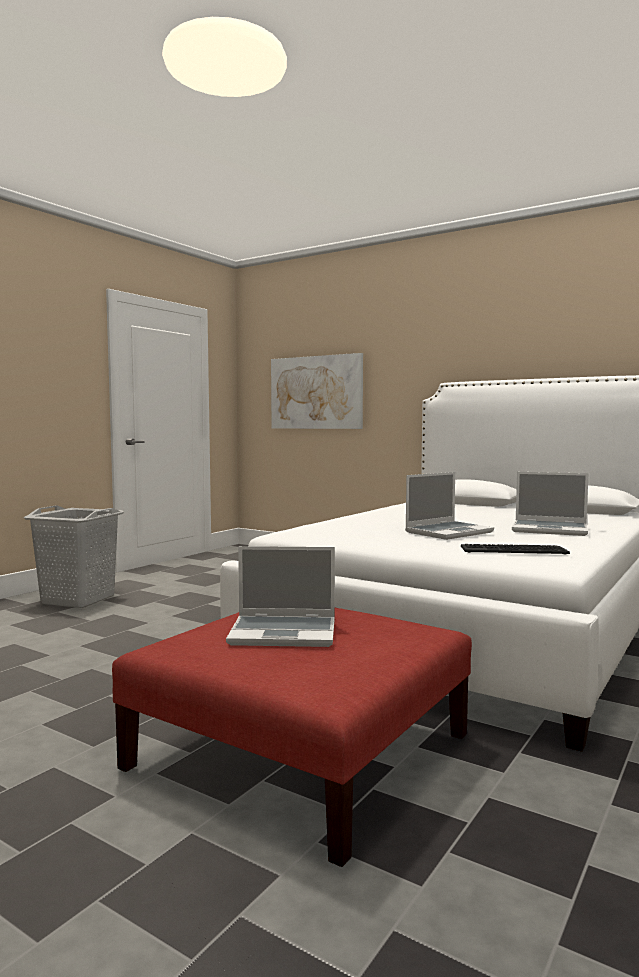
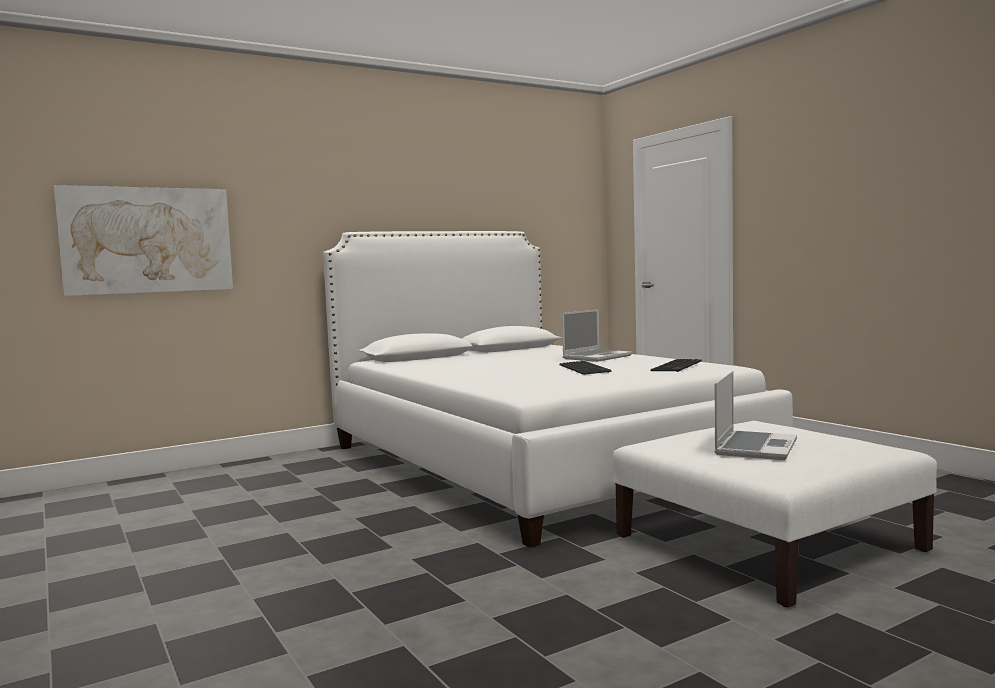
camera: 65 degrees left, 0 degrees up
grey laundry basket [23,505,124,608] -> none
red ottoman [112,608,472,867] -> white ottoman [613,421,937,608]
laptop [405,472,494,540] -> keyboard [559,361,611,375]

